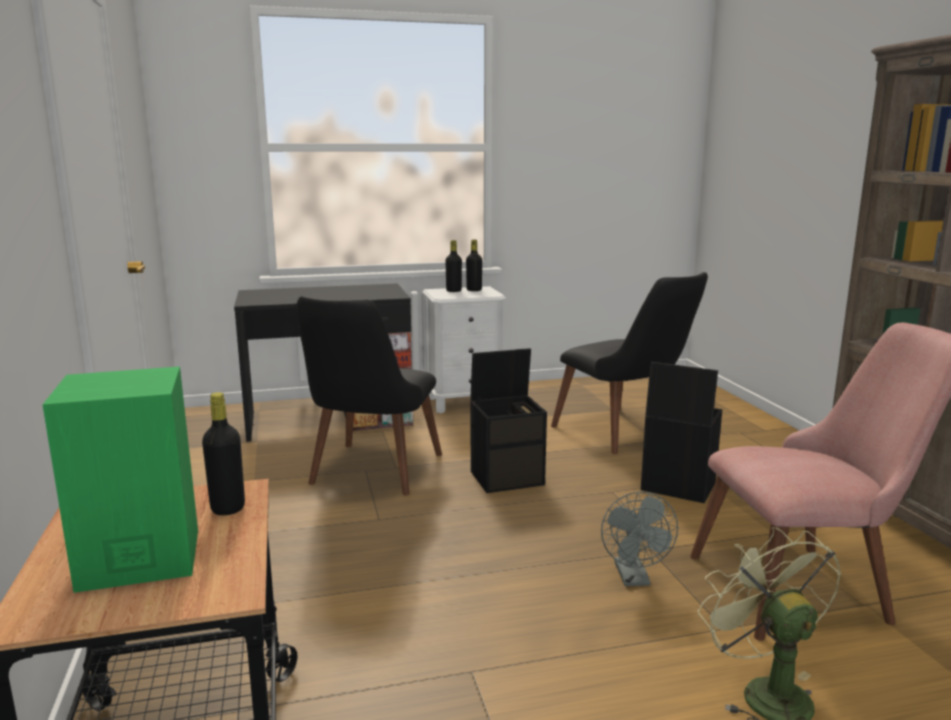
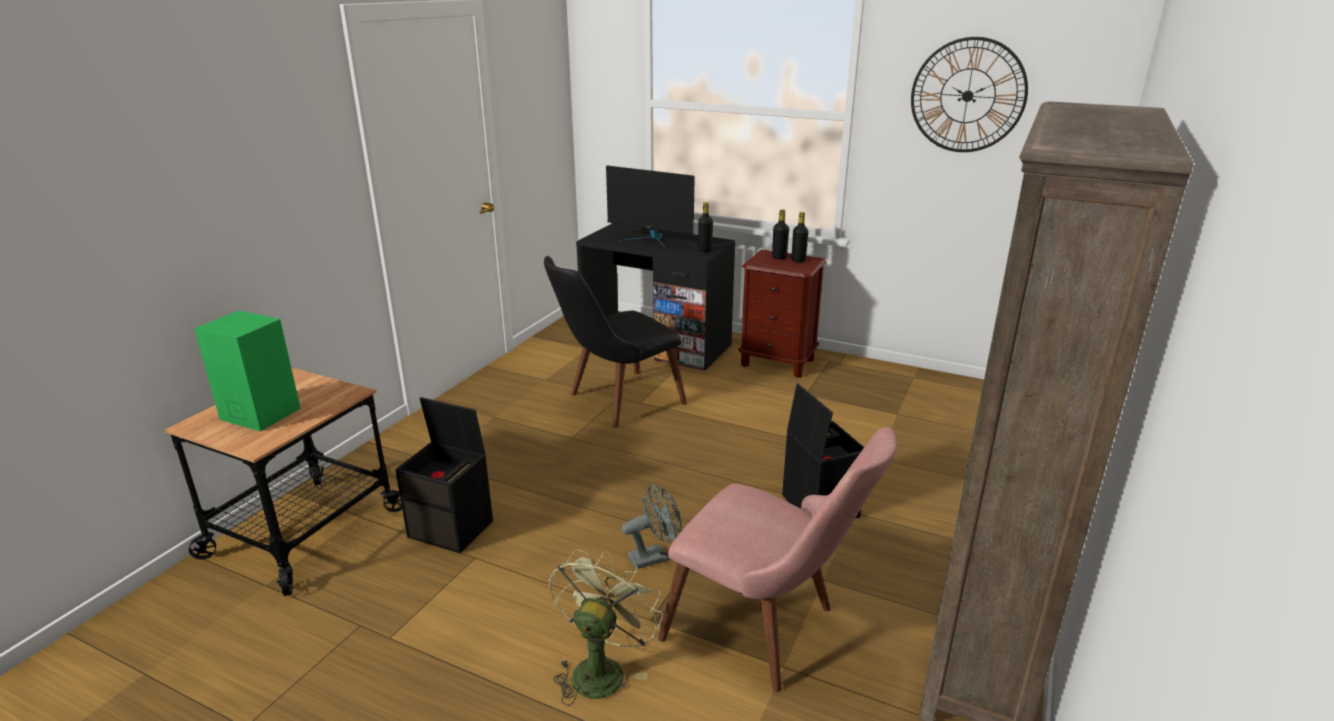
camera: 40 degrees right, 10 degrees up
black bottle [202,392,245,515] -> black bottle moved to [698,202,713,253]
white nightstand [422,286,506,413] -> brown nightstand [738,249,827,378]
black storage box [470,348,547,493] -> black storage box moved to [395,397,493,553]
black chair [551,272,708,454] -> none
grey fan [601,491,678,586] -> grey fan turned 150 degrees counterclockwise [622,484,682,569]
none -> monitor [606,166,695,250]
none -> wall clock [911,37,1028,152]

